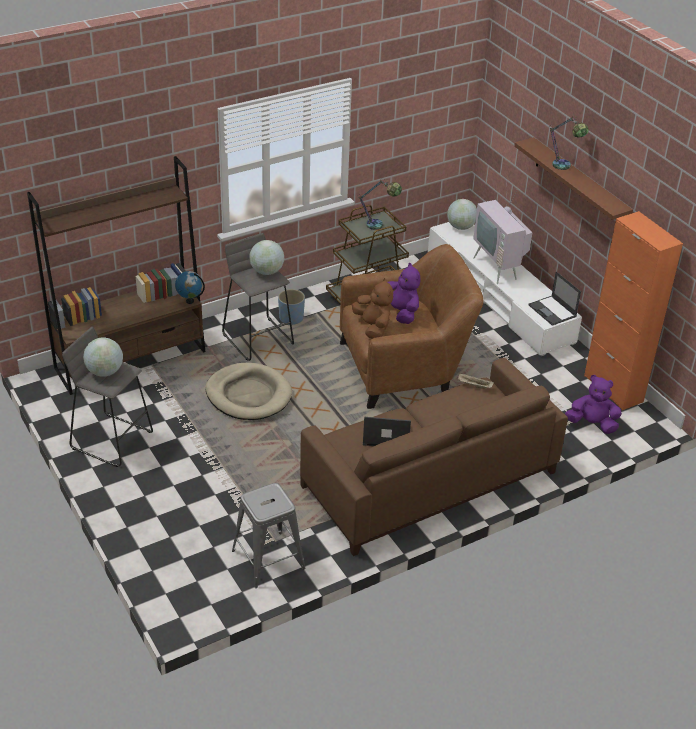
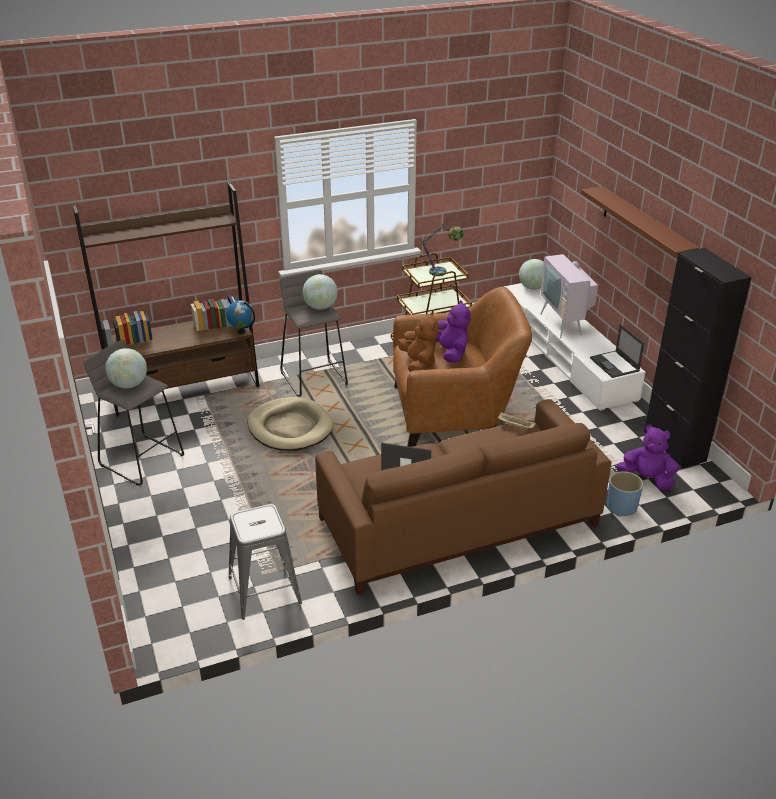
camera: 10 degrees right, 5 degrees down
blue planter [278,289,305,325] -> blue planter moved to [607,471,643,517]
table lamp [549,115,589,170] -> none
orange cabinet [584,211,683,410] -> black cabinet [644,248,752,468]

